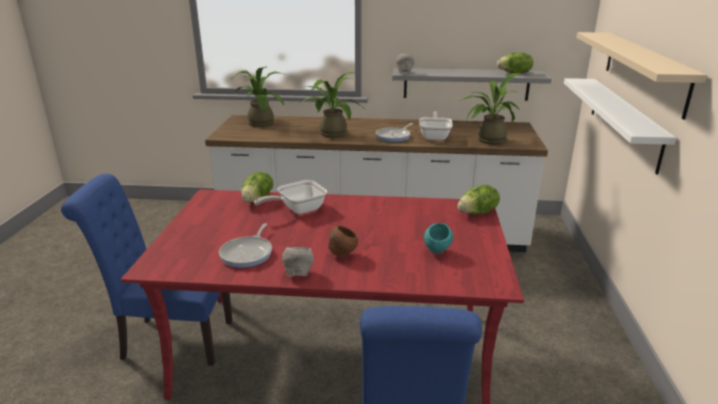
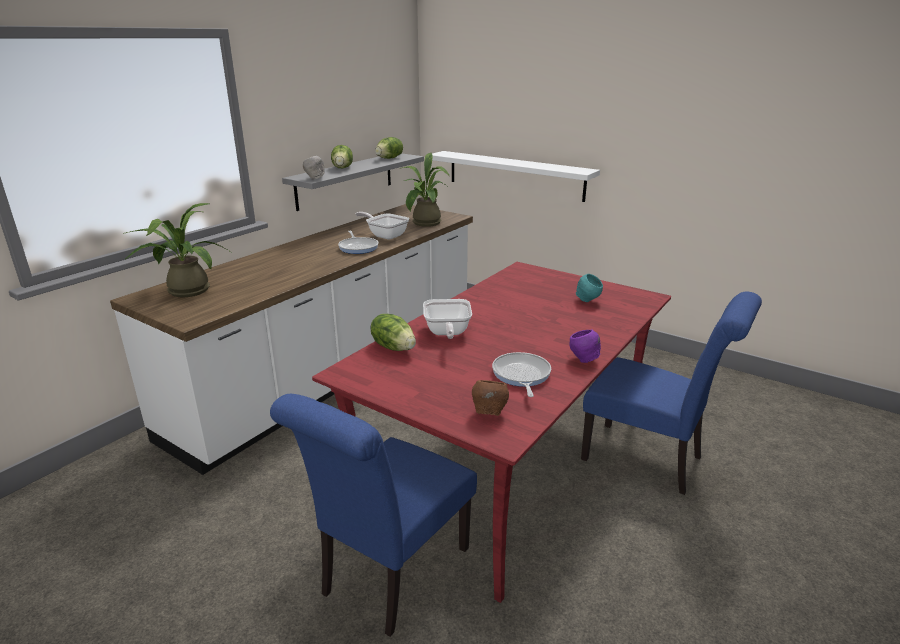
camera: 60 degrees left, 0 degrees up
frying pan [219,223,272,268] -> frying pan turned 135 degrees counterclockwise [492,352,551,397]
grey bowl [282,247,314,276] -> purple bowl [569,329,601,363]
potted plant [297,72,367,138] -> none
brown bowl [328,226,358,258] -> brown bowl moved to [472,380,509,416]
lettuce [457,185,500,214] -> lettuce moved to [331,145,353,168]
beige shelf [576,32,707,120] -> none

